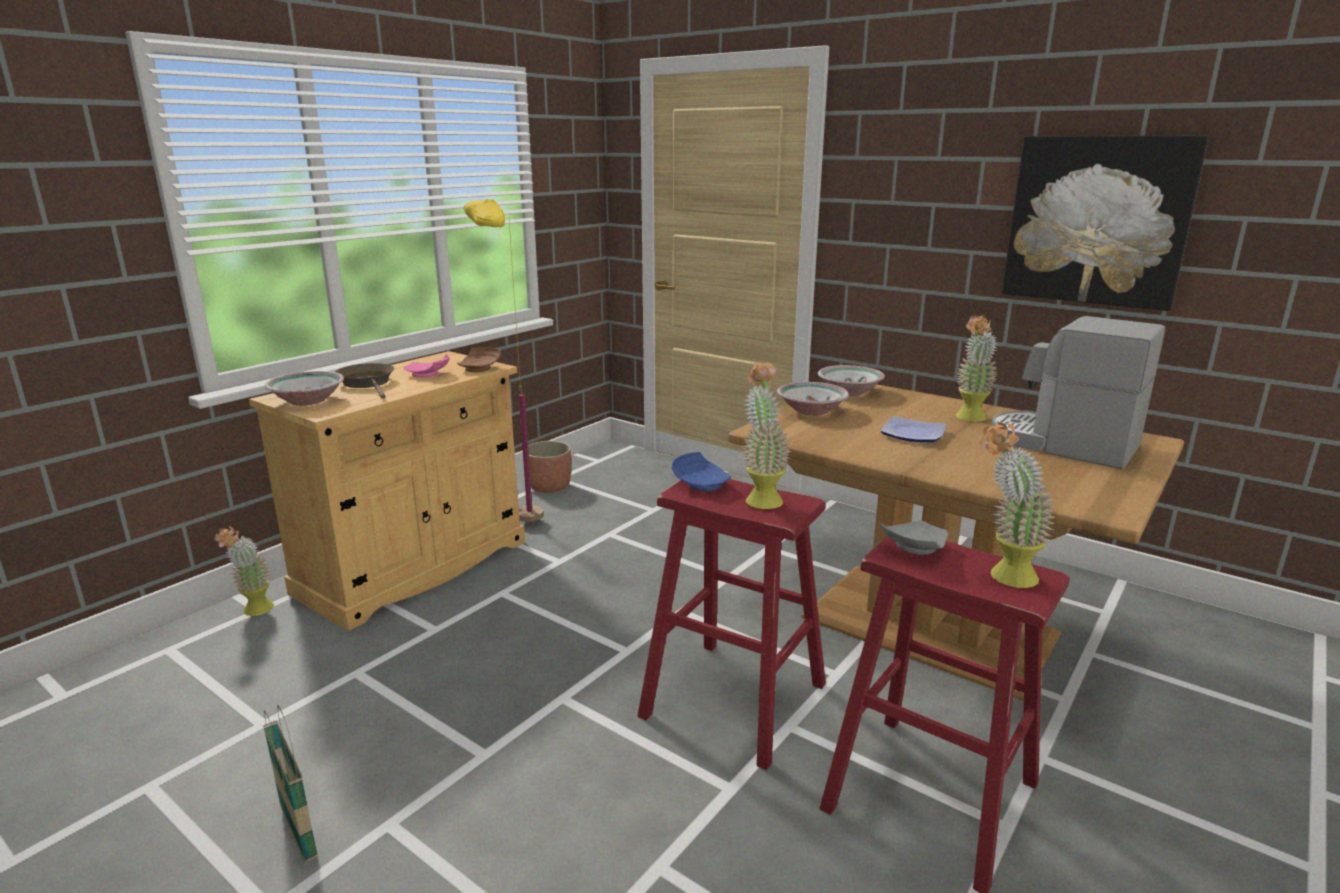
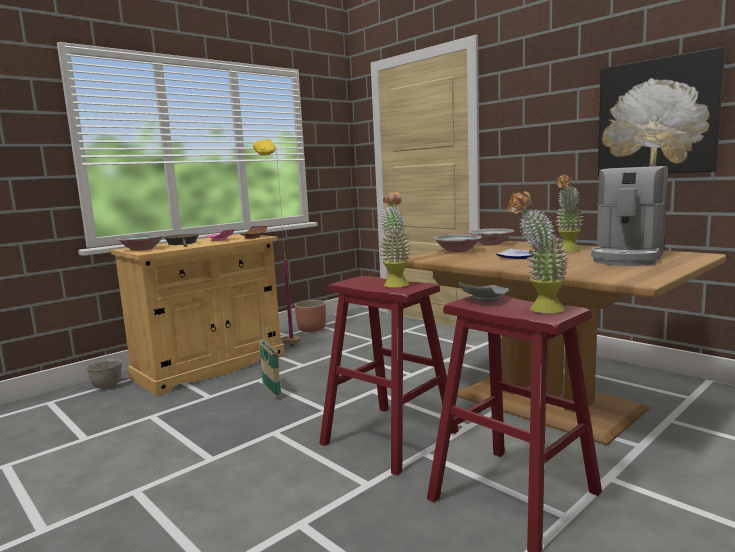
camera: 10 degrees right, 10 degrees down
potted plant [214,526,274,616] -> grey bowl [86,359,122,389]
basket [263,705,318,863] -> basket moved to [259,325,282,398]
blue plate [672,452,731,491] -> none
coffee machine [992,316,1165,469] -> coffee machine turned 105 degrees counterclockwise [591,166,668,266]

